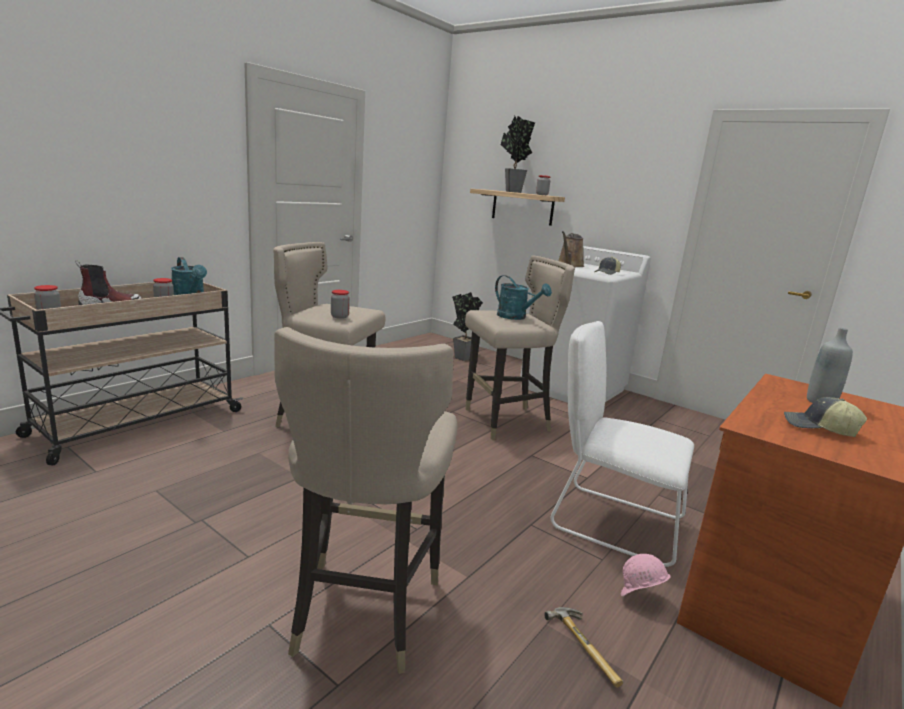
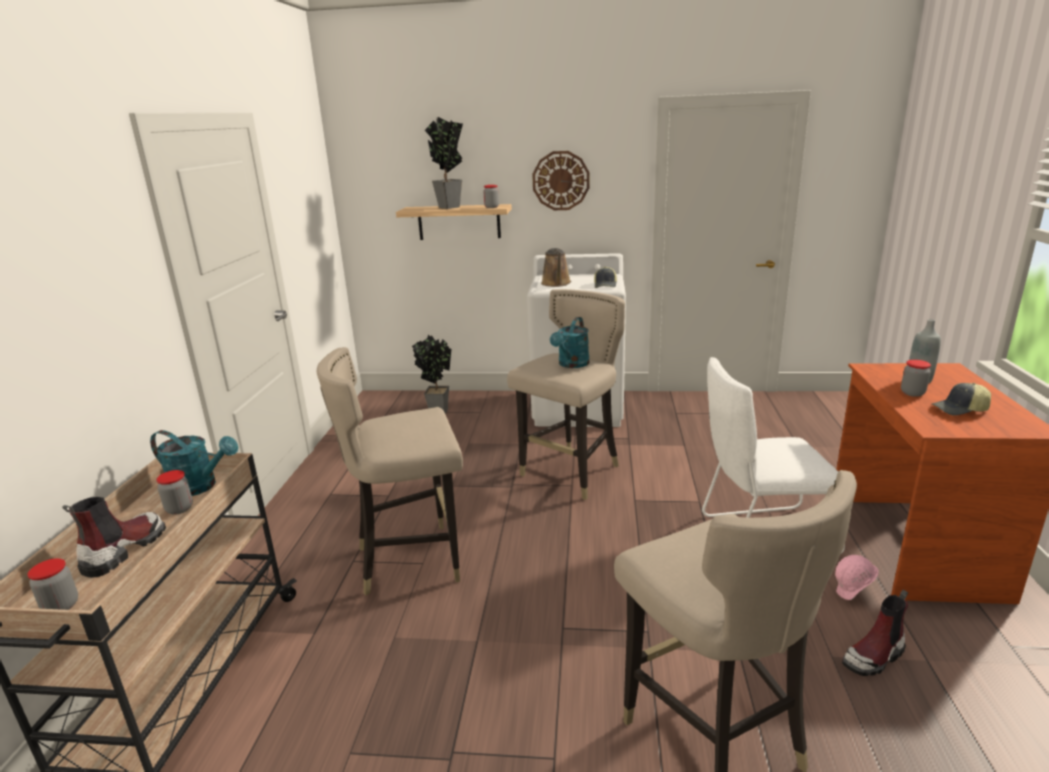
camera: 30 degrees left, 5 degrees up
jar [331,290,350,319] -> jar moved to [901,359,931,397]
turquoise watering can [495,275,552,320] -> turquoise watering can turned 105 degrees clockwise [550,317,589,368]
hammer [544,607,623,687] -> boot [842,590,908,676]
none -> wall clock [532,151,589,210]

